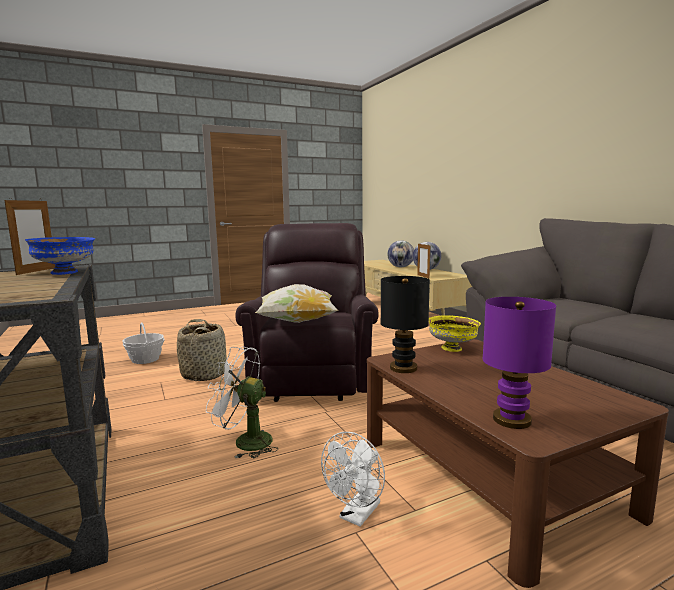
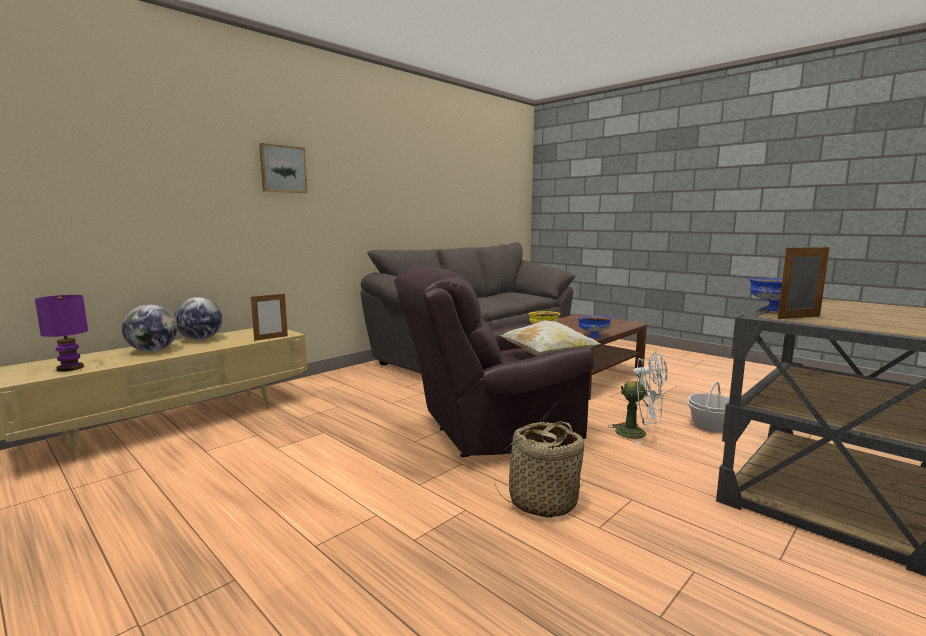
camera: 110 degrees left, 0 degrees up
basket [122,322,165,364] -> basket moved to [687,381,730,433]
white fan [206,346,278,458] -> white fan turned 60 degrees counterclockwise [608,358,663,445]
black table lamp [381,276,430,373] -> blue bowl [577,315,612,338]
purple table lamp [483,297,556,429] -> purple table lamp moved to [35,295,88,372]
none -> picture [259,143,307,193]

